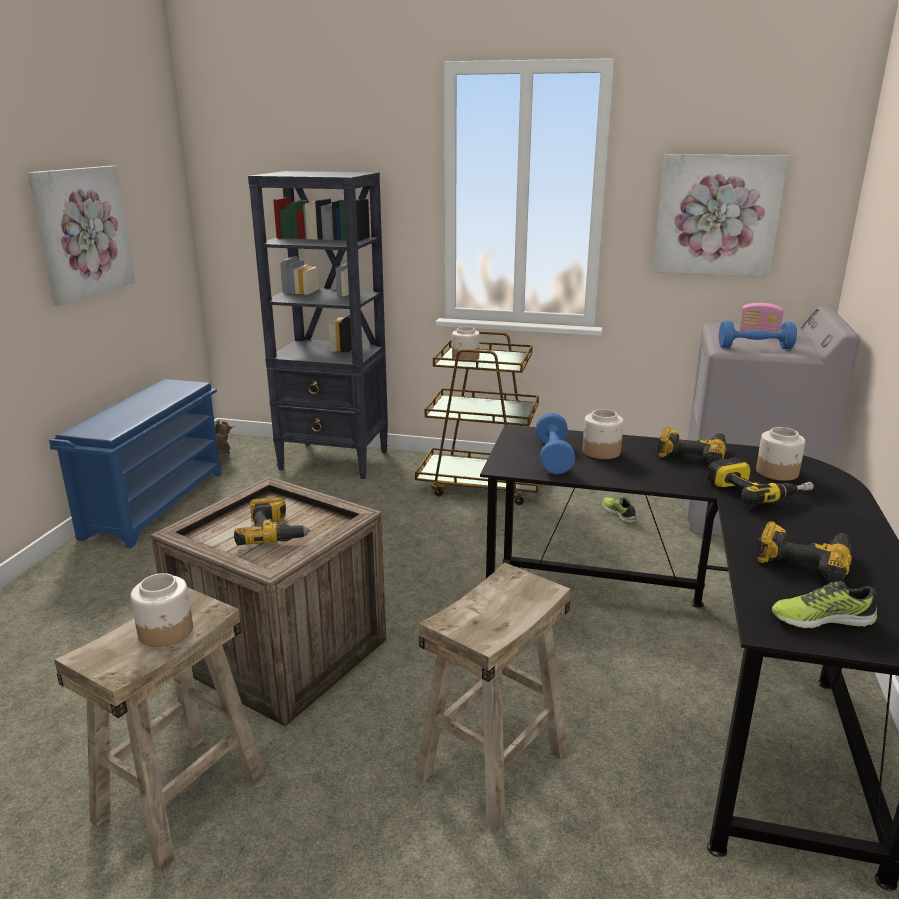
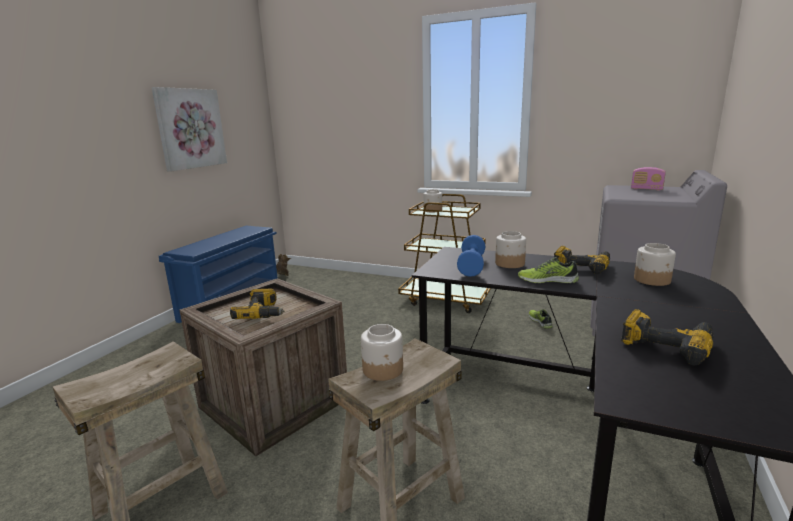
camera: 10 degrees right, 5 degrees down
jar [130,573,193,647] -> jar moved to [361,324,403,381]
black bookcase [248,171,388,479] -> none
picture [653,154,788,277] -> none
power drill [707,458,814,506] -> none
blue dumbbell [719,321,797,349] -> none
shoe [772,581,877,629] -> shoe moved to [518,257,579,283]

